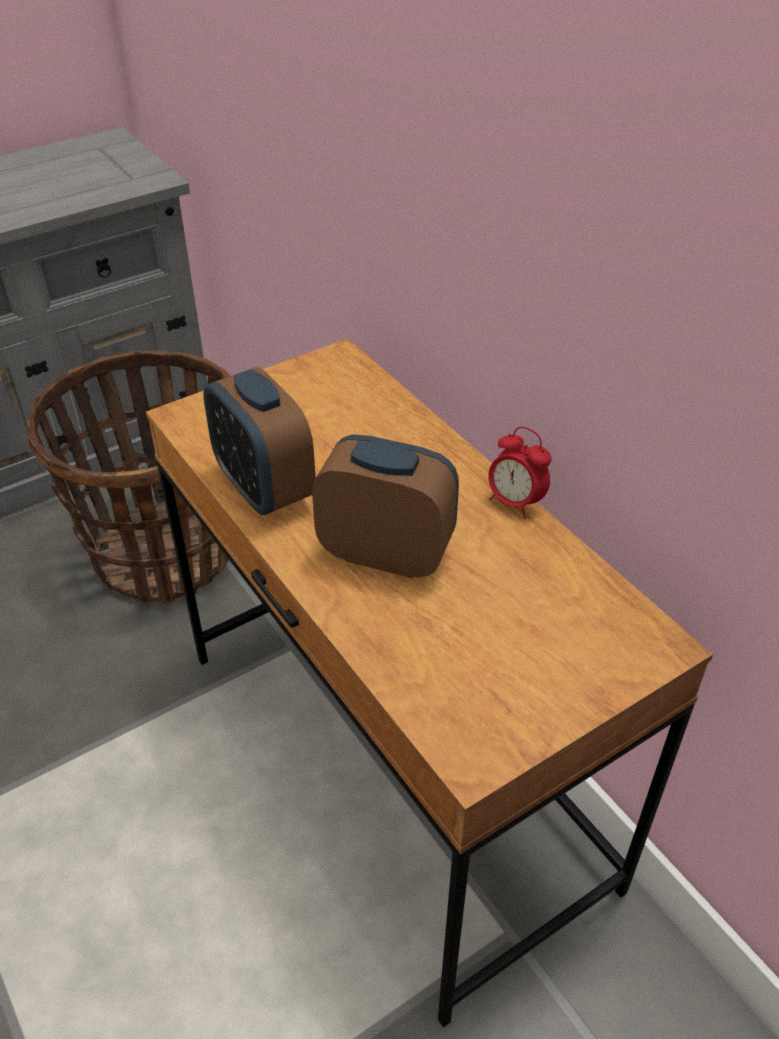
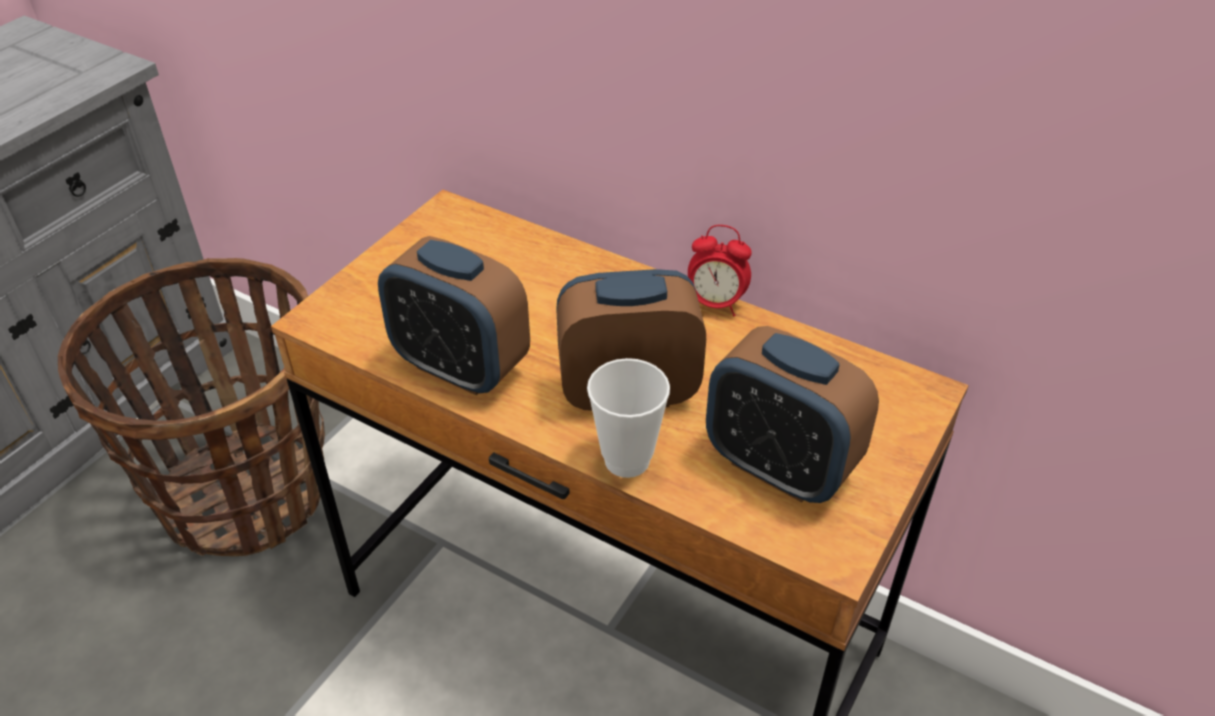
camera: 25 degrees left, 0 degrees up
none -> cup [587,358,670,478]
none -> alarm clock [706,326,879,503]

